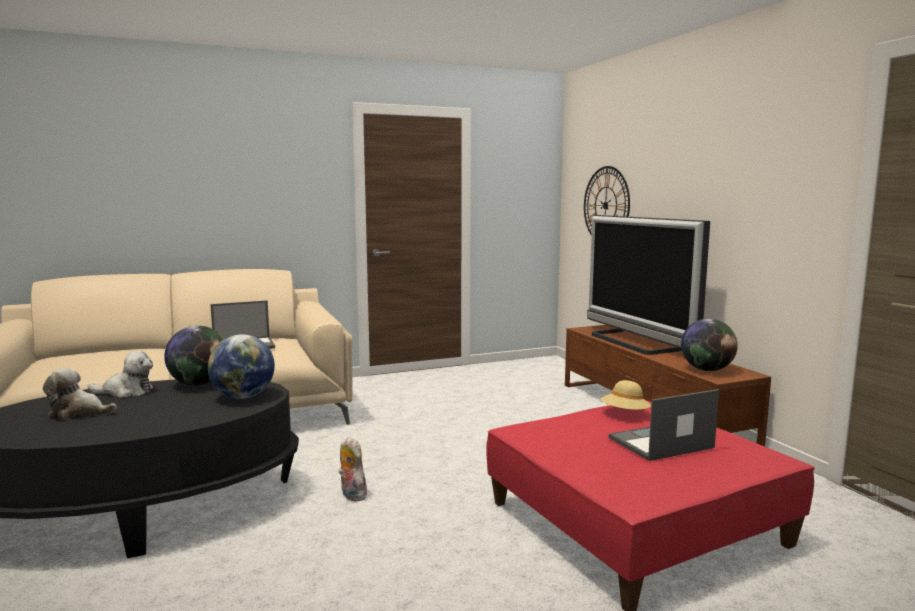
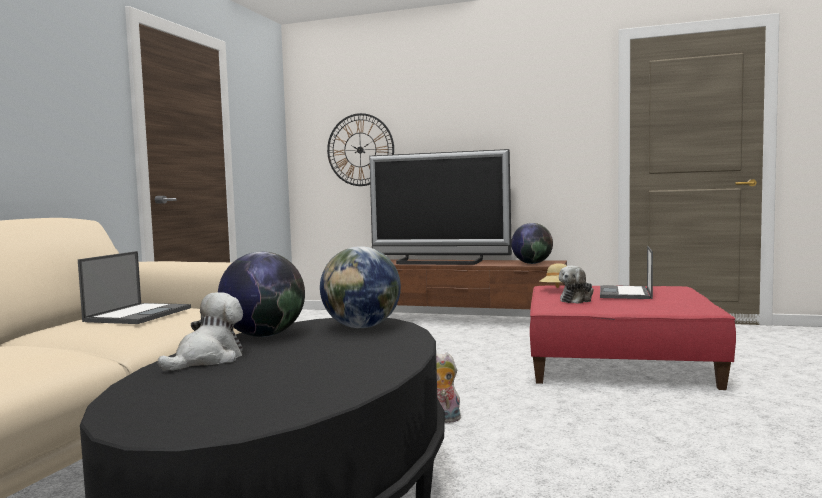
camera: 50 degrees left, 5 degrees down
plush toy [43,368,117,420] -> plush toy moved to [559,265,594,304]

